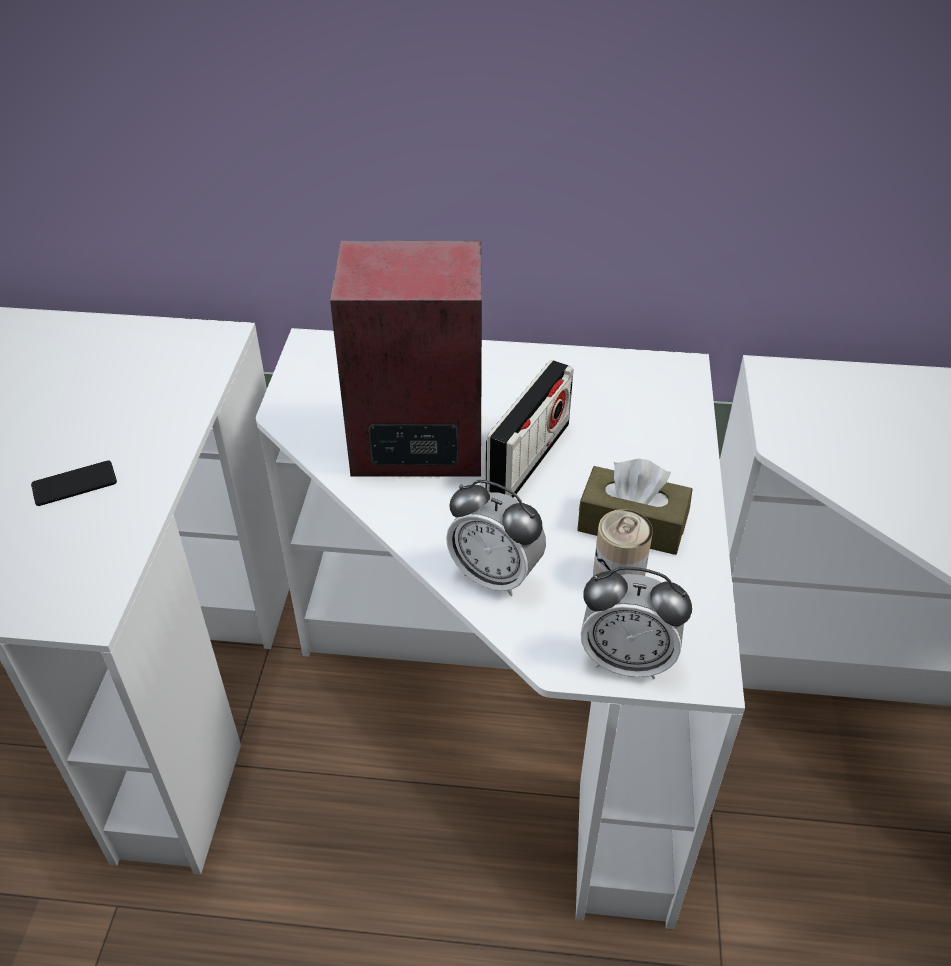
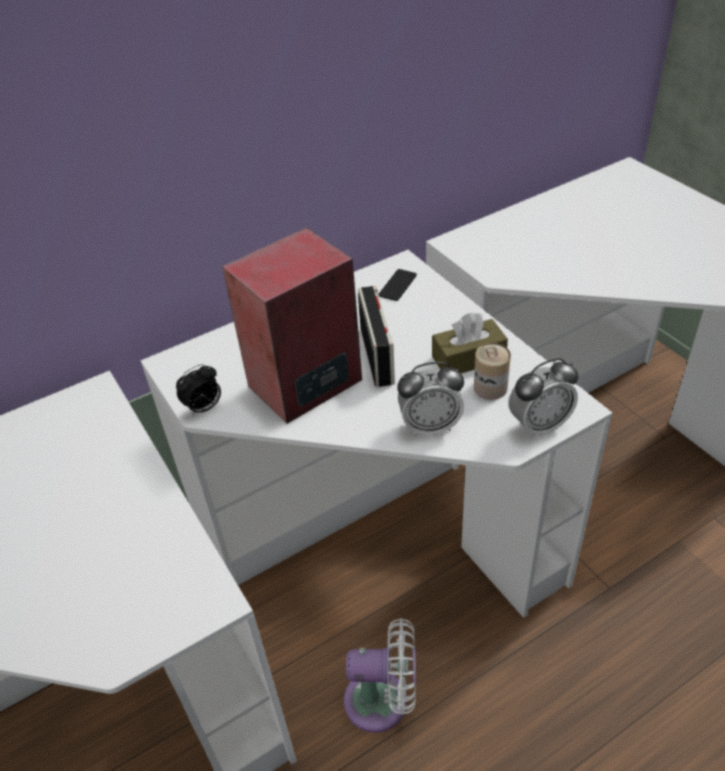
camera: 35 degrees left, 0 degrees up
phone [31,460,117,506] -> phone moved to [378,269,417,301]
none -> alarm clock [176,364,221,415]
none -> white fan [344,618,416,733]

